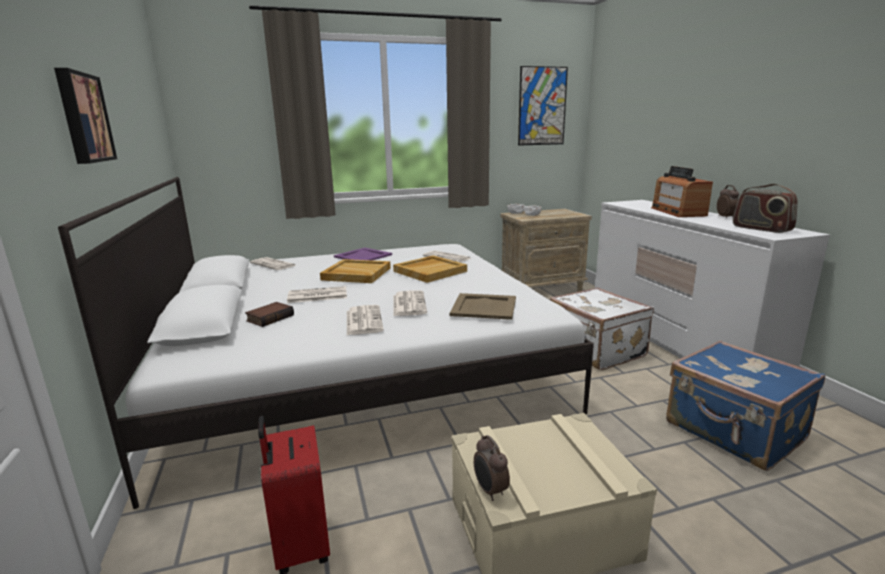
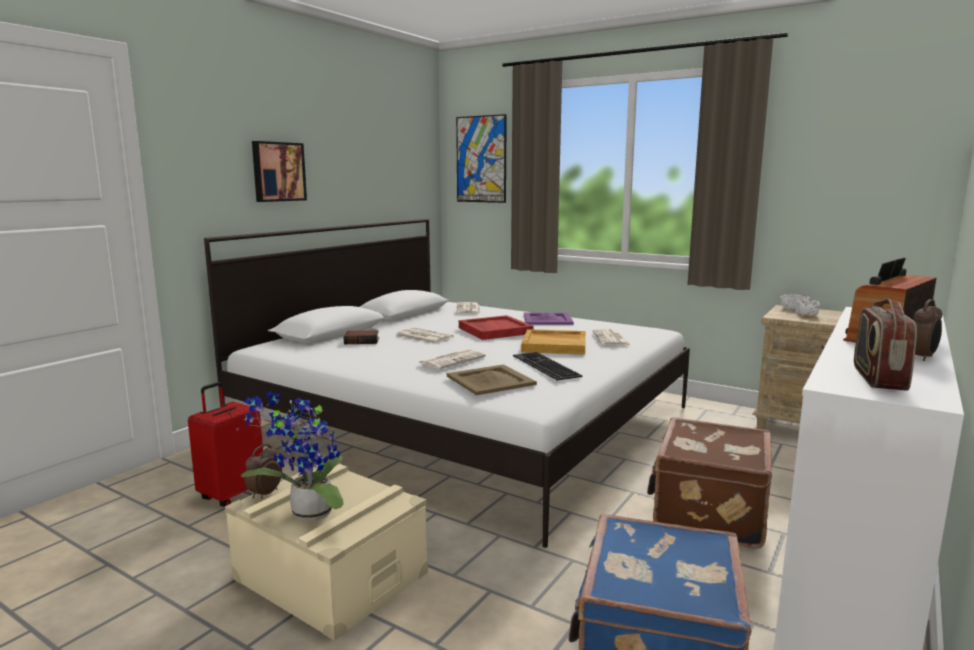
camera: 50 degrees right, 5 degrees down
beige tray [320,259,391,283] -> red tray [459,315,534,340]
newspaper [347,305,384,335] -> none
picture [518,66,568,146] -> picture moved to [456,114,507,203]
white suitcase [550,287,654,370] -> brown suitcase [647,417,772,549]
none -> potted plant [241,391,344,521]
none -> keyboard [513,352,582,381]

